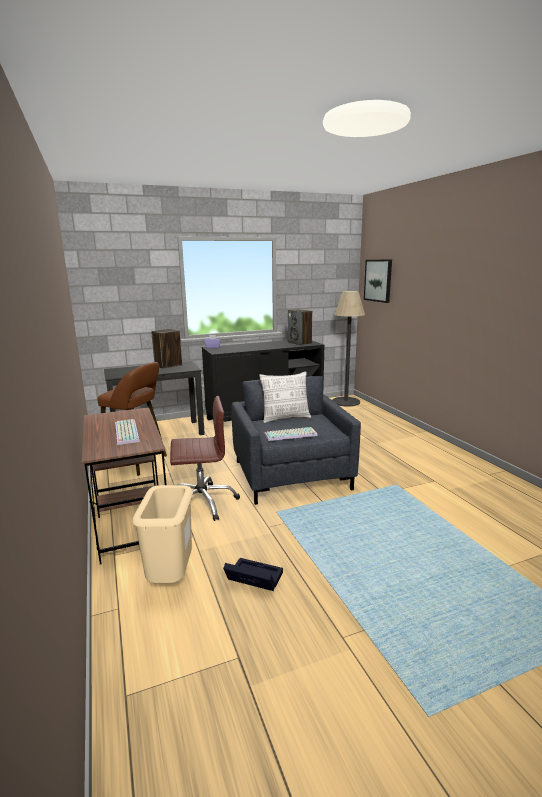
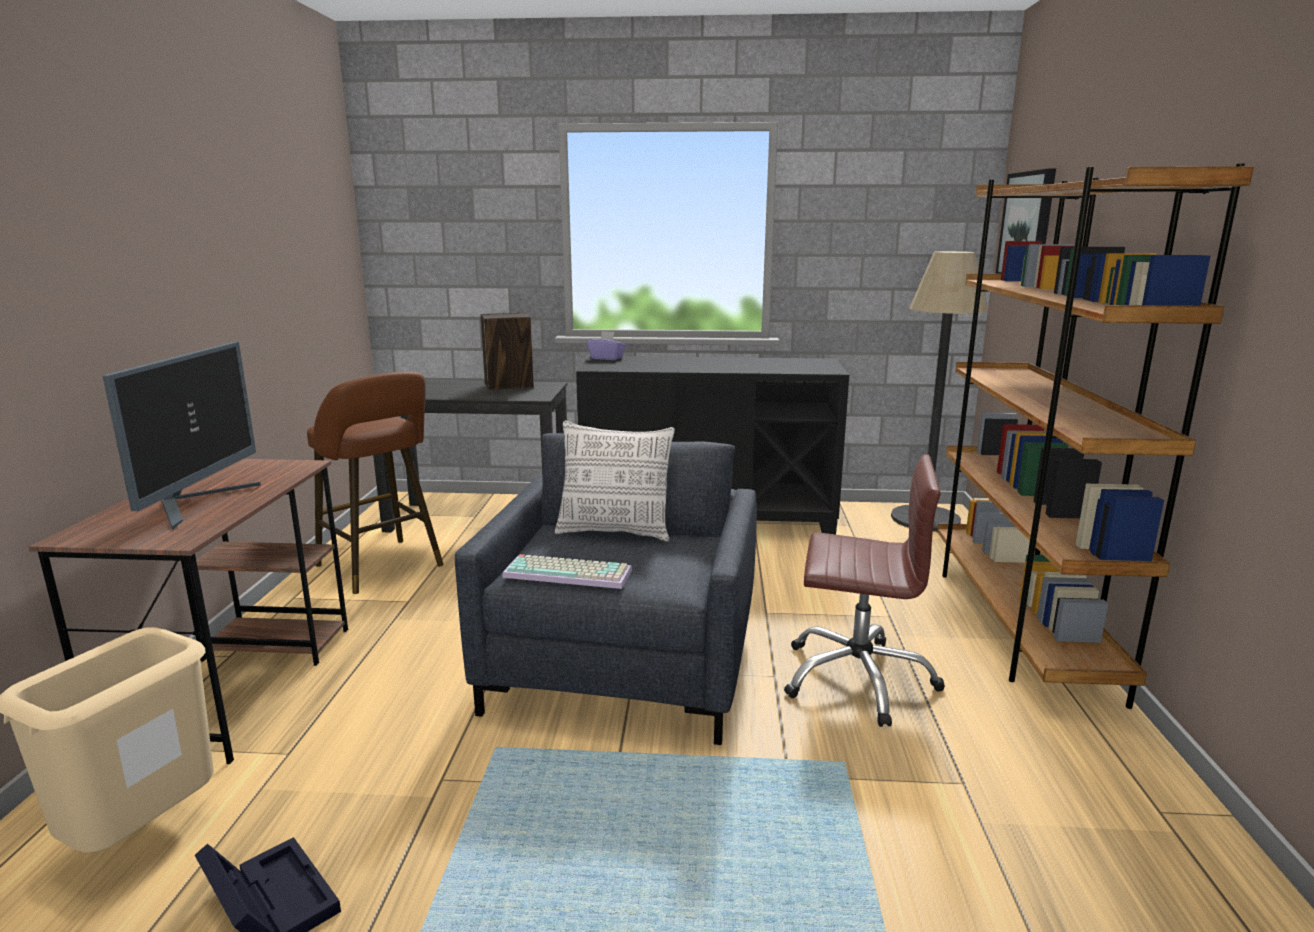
camera: 25 degrees right, 0 degrees up
keyboard [115,419,140,445] -> monitor [103,342,261,530]
brown office chair [170,396,240,521] -> brown office chair moved to [784,454,945,727]
speaker [288,309,313,345] -> none
none -> brown bookcase [937,163,1254,709]

